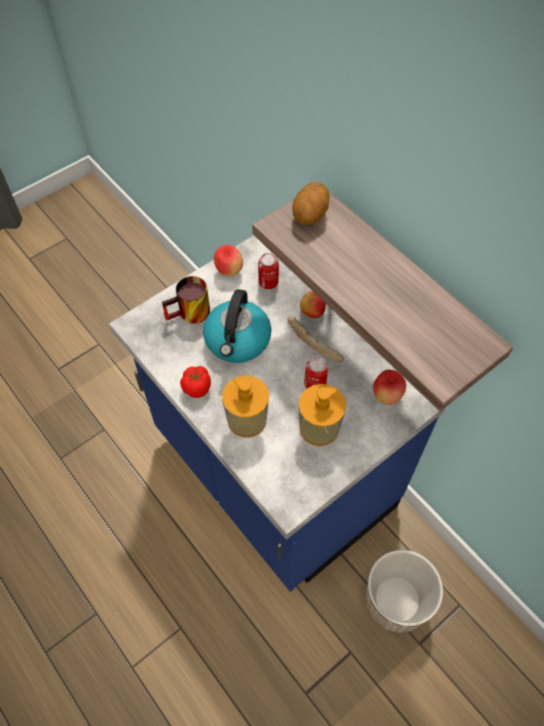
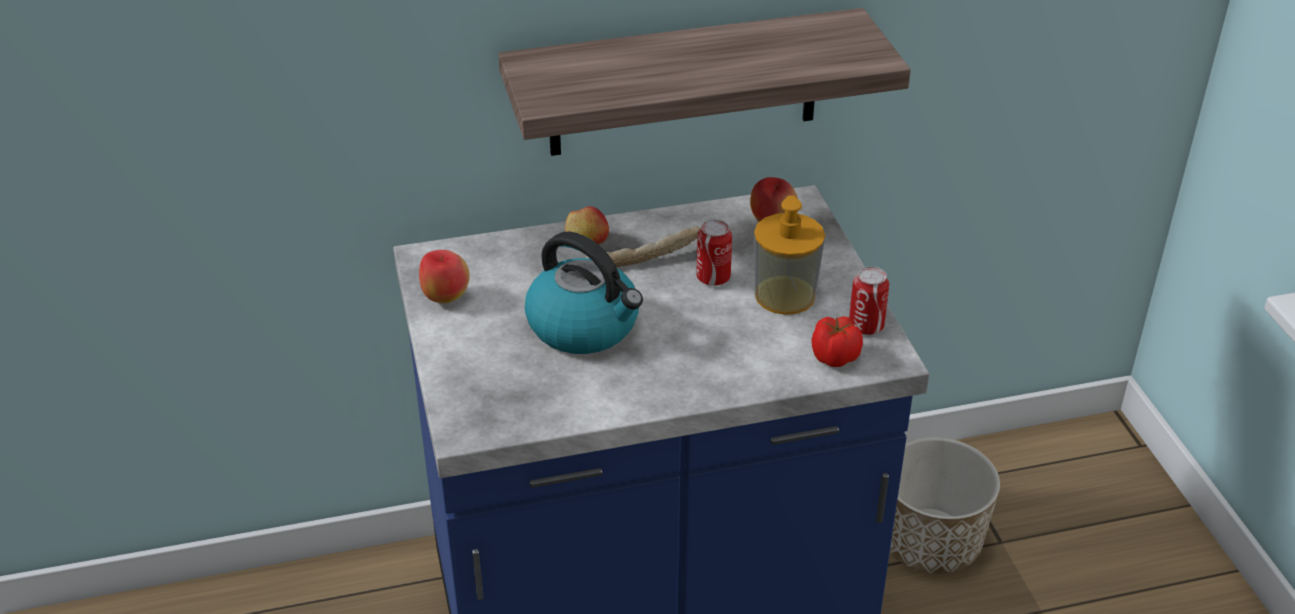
camera: 65 degrees left, 20 degrees down
mug [162,276,210,324] -> none
tomato [180,366,211,398] -> tomato moved to [812,316,863,367]
soap dispenser [222,376,269,438] -> none
can [258,253,279,289] -> can moved to [849,266,889,335]
potato [293,182,330,225] -> none

